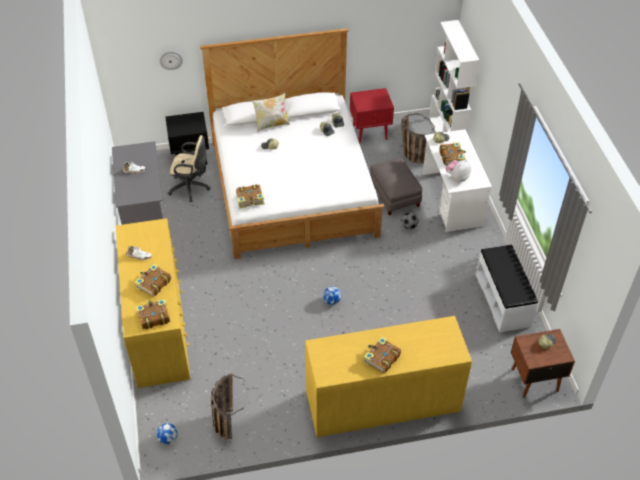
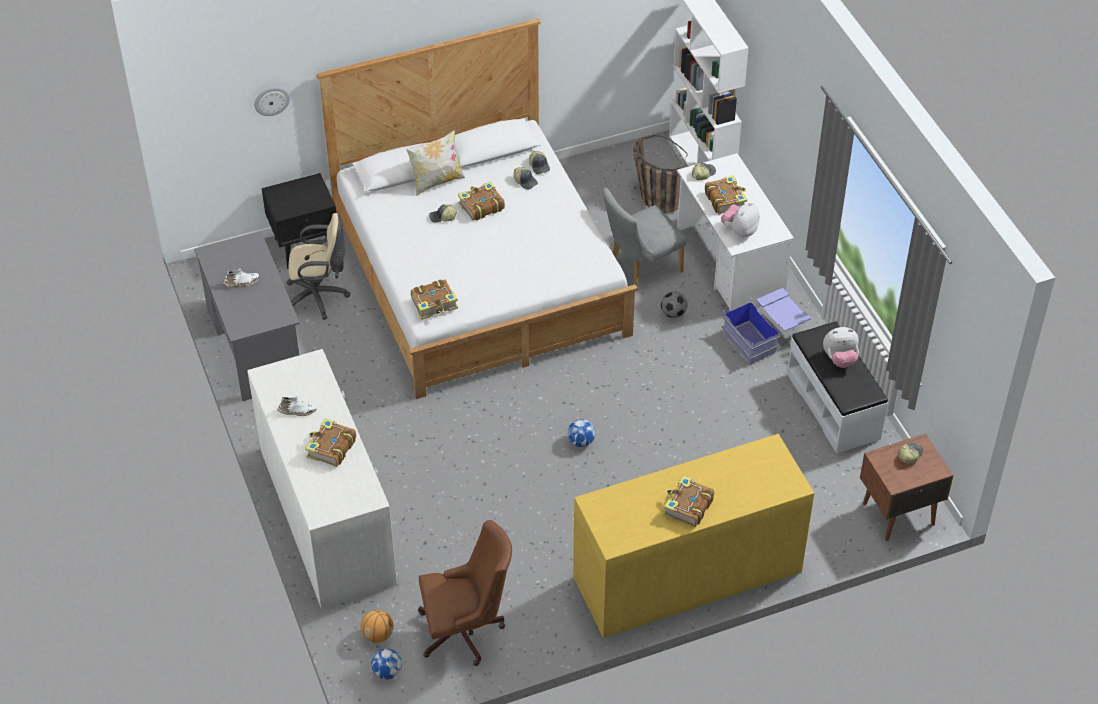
camera: 10 degrees left, 0 degrees up
yellow dresser [116,218,190,388] -> white dresser [247,349,397,609]
book [136,298,170,329] -> book moved to [458,182,505,220]
basket [211,373,247,440] -> brown office chair [418,520,512,666]
red nightstand [350,88,394,144] -> none
grey ottoman [370,157,423,215] -> grey chair [602,187,687,290]
none -> basketball [361,610,394,643]
none -> blue storage box [722,288,811,364]
none -> plush toy [823,327,859,368]

